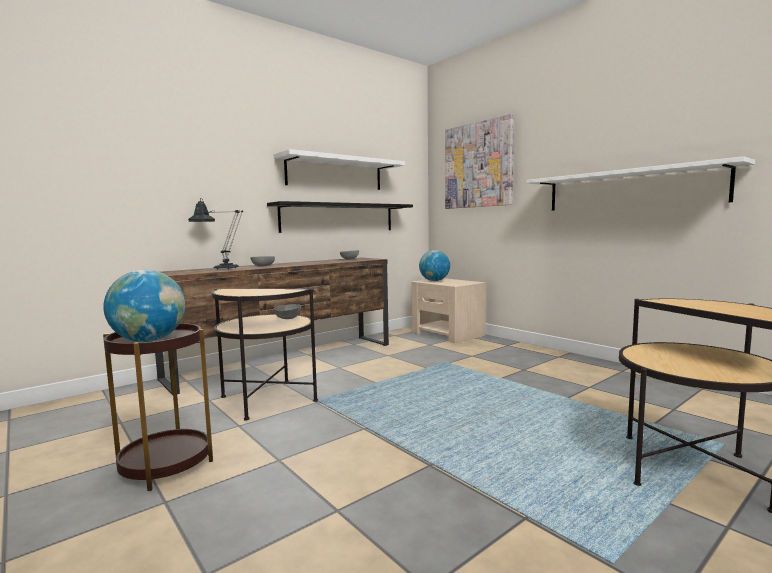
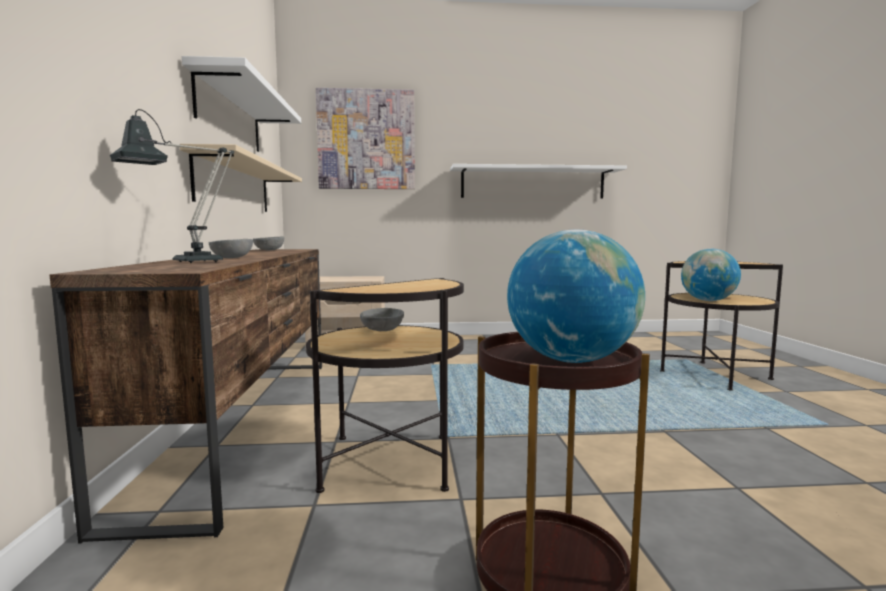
camera: 55 degrees left, 0 degrees up
black shelf [267,201,413,233] -> beige shelf [180,144,302,212]
globe [419,250,450,281] -> globe moved to [681,249,741,301]

